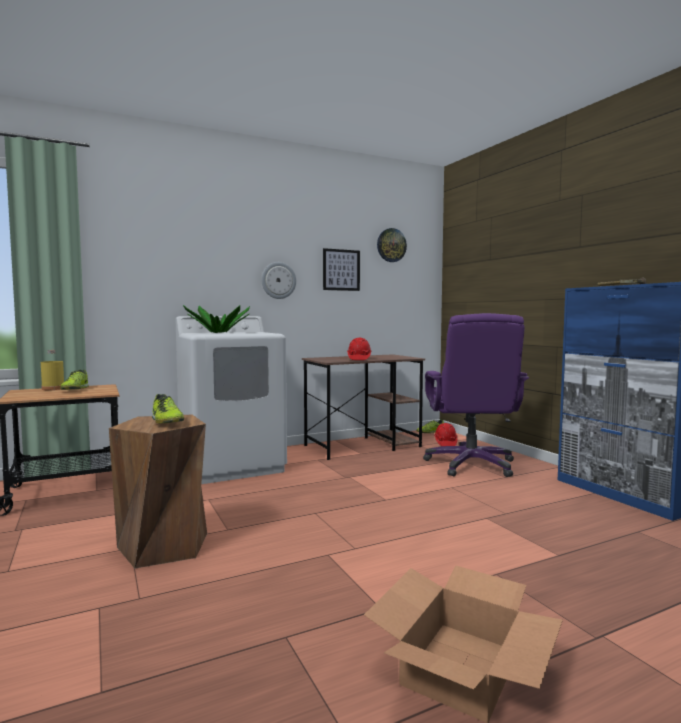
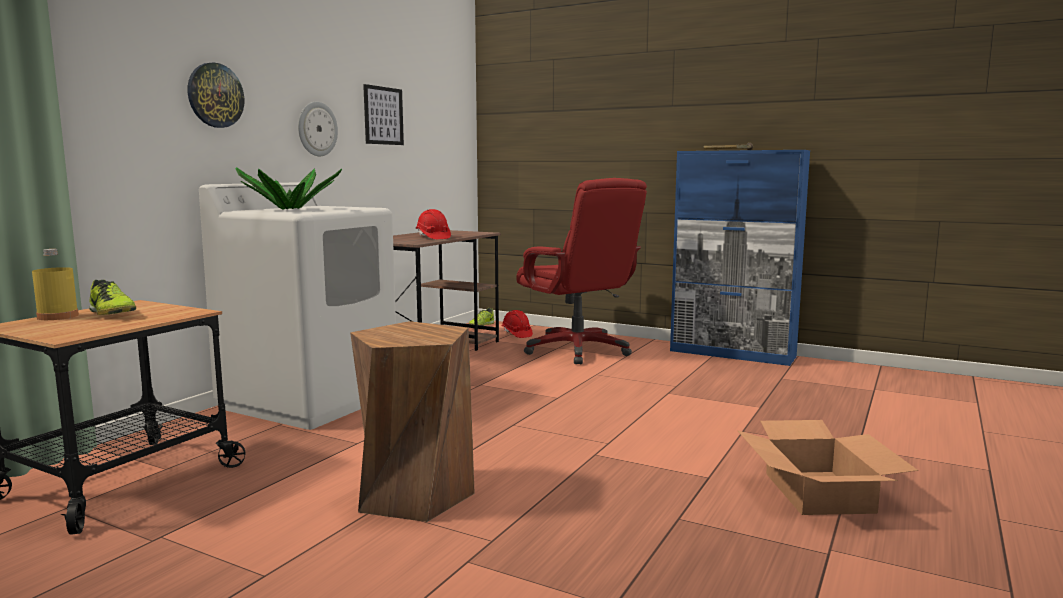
camera: 35 degrees left, 5 degrees up
shoe [152,394,184,423] -> none
wall clock [377,228,407,262] -> wall clock moved to [188,62,244,128]
purple office chair [423,313,529,477] -> red office chair [516,178,647,364]

